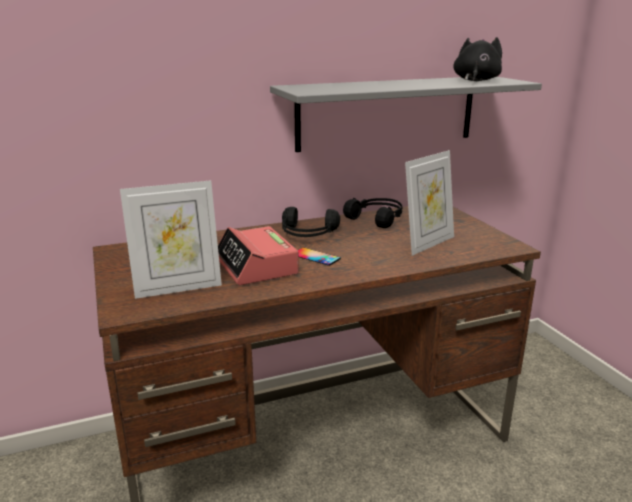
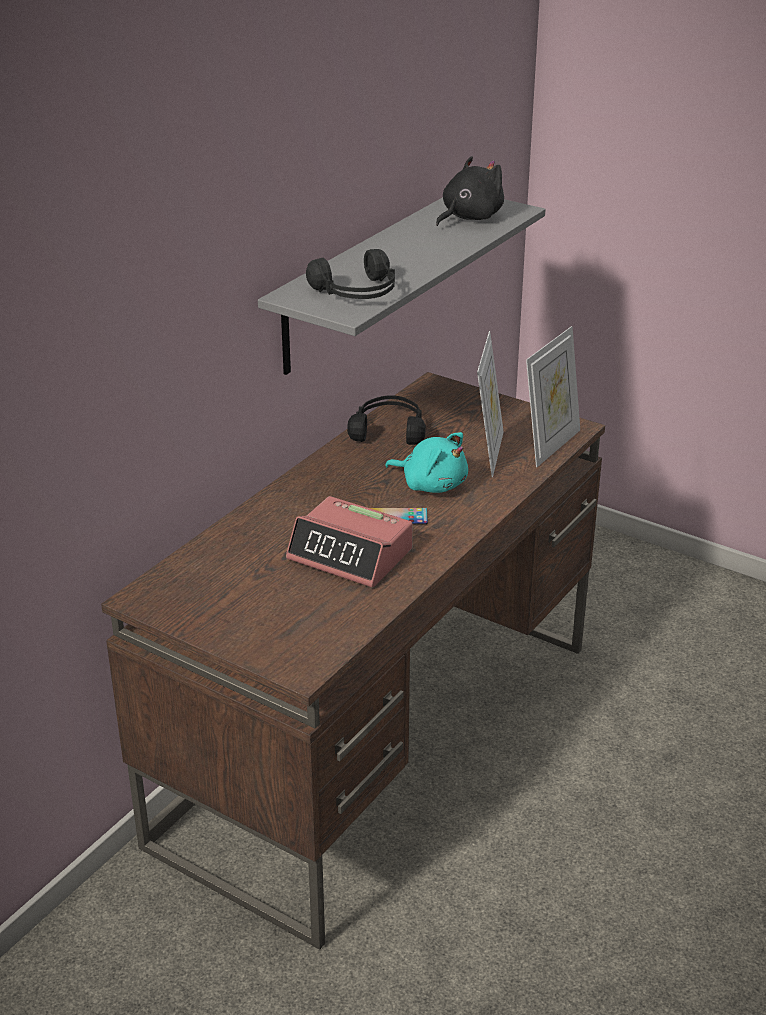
camera: 35 degrees left, 10 degrees up
picture frame [120,180,222,299] -> picture frame moved to [526,326,580,467]
black headphones [282,207,340,237] -> black headphones moved to [306,249,395,299]
black plush toy [453,37,502,81] -> black plush toy turned 60 degrees clockwise [436,156,504,226]
none -> turquoise plush toy [385,432,468,493]

